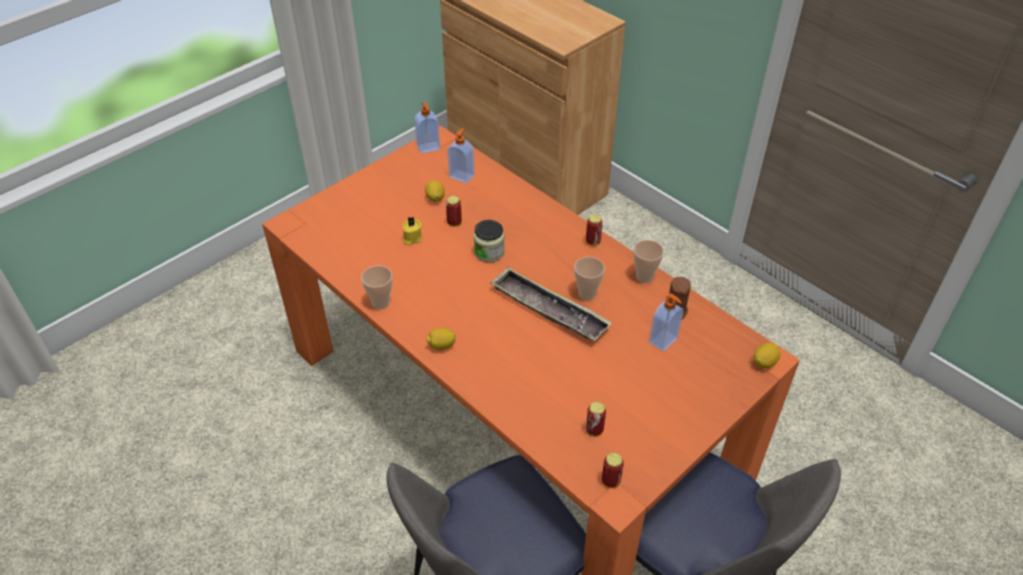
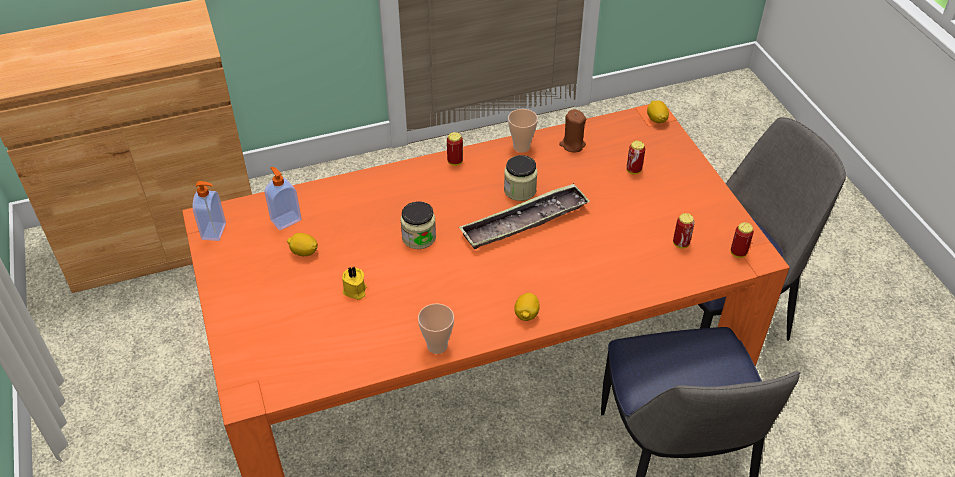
camera: 65 degrees left, 0 degrees up
can [446,196,462,227] -> can moved to [626,141,645,174]
cup [574,257,605,300] -> jar [504,155,537,201]
soap dispenser [649,293,683,352] -> none

